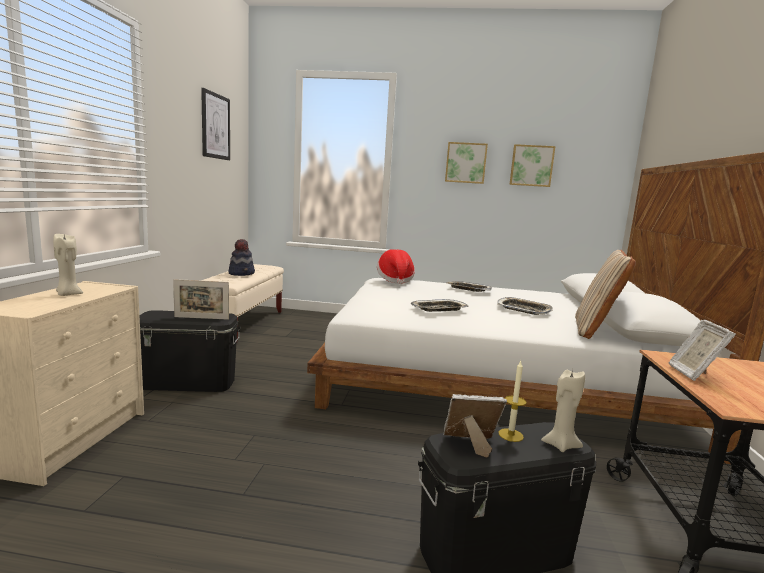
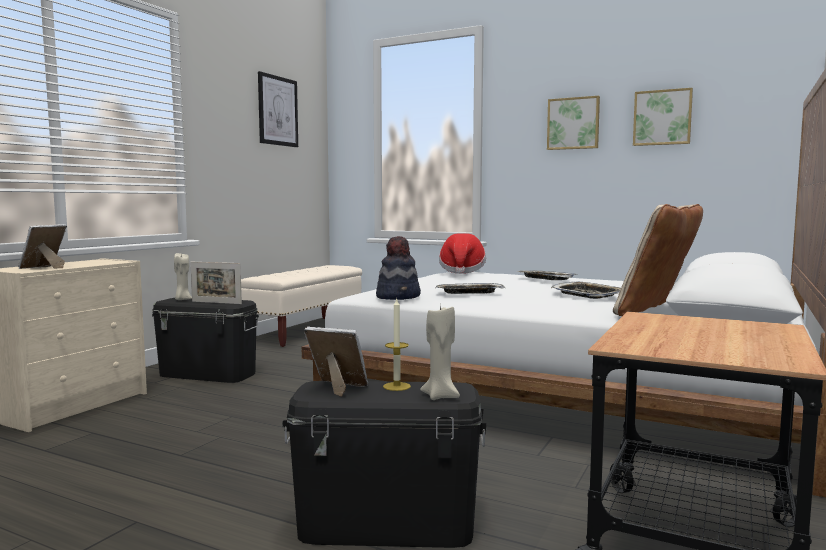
camera: 20 degrees right, 5 degrees down
beige candle [53,234,83,296] -> beige candle moved to [174,253,192,300]
hat [228,239,255,276] -> hat moved to [376,236,421,300]
picture frame [668,320,736,381] -> picture frame moved to [18,224,67,269]

